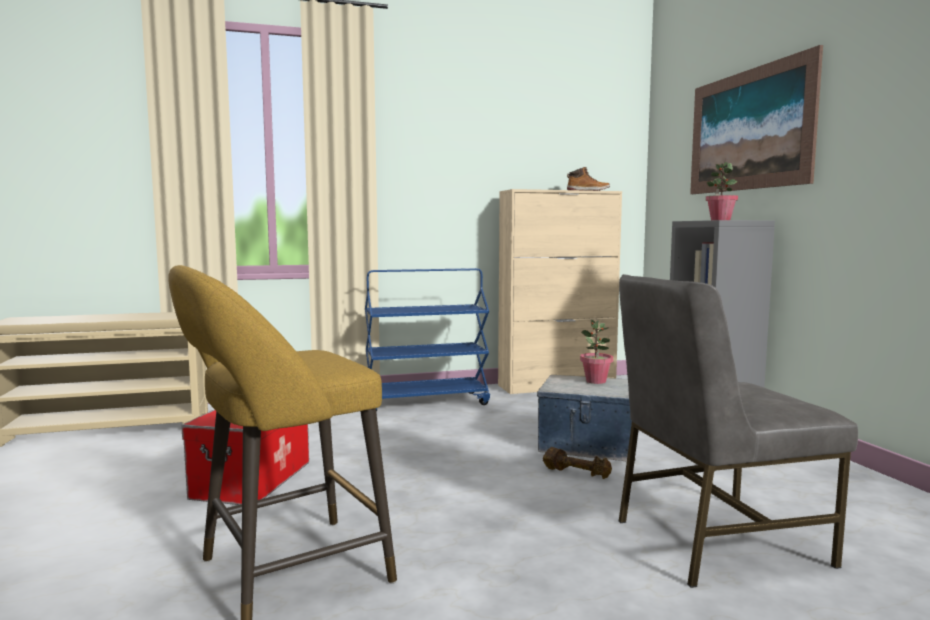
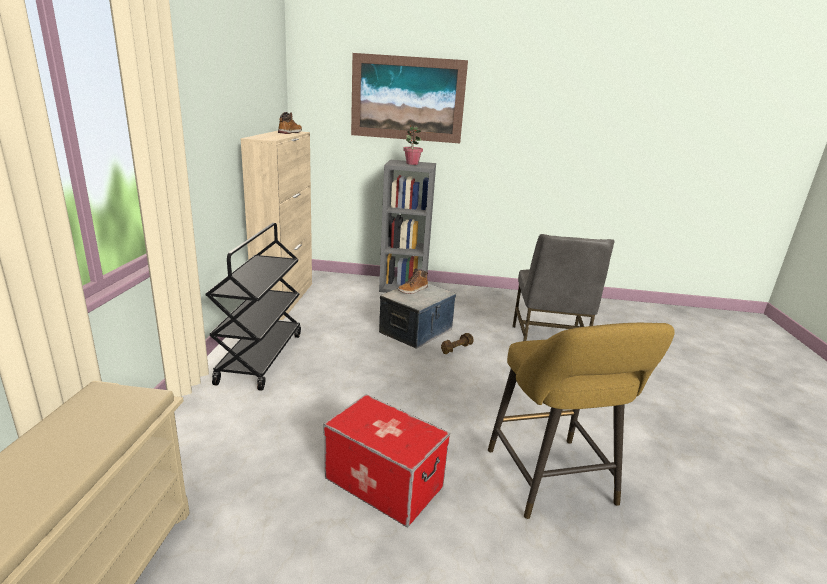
camera: 70 degrees left, 15 degrees up
blue cart [365,268,490,412] -> black cart [205,223,301,391]
potted plant [580,320,613,384] -> boot [397,268,428,294]

